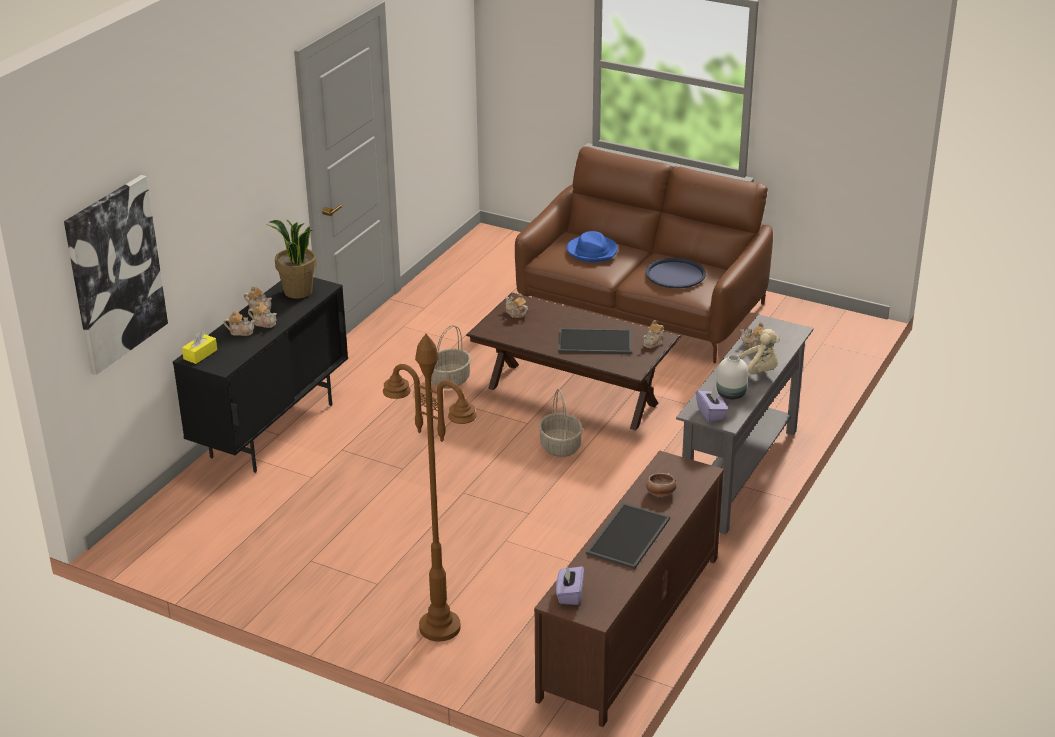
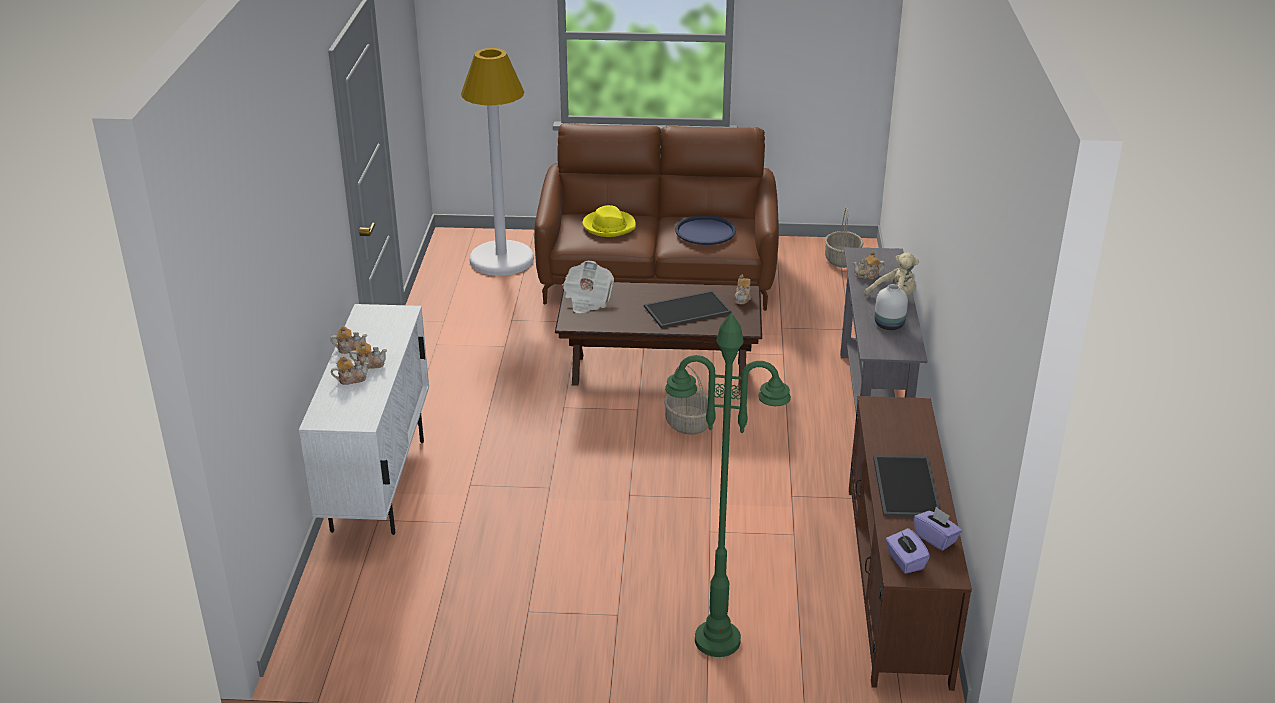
camera: 25 degrees left, 0 degrees up
picture [64,175,168,375] -> none
black cabinet [173,277,348,473] -> white cabinet [299,304,429,535]
yellow tissue box [182,331,217,364] -> none
potted plant [266,219,316,299] -> none
brown floor lamp [383,334,477,642] -> green floor lamp [665,313,791,657]
basket [431,325,471,389] -> basket moved to [825,207,864,268]
teapot [505,293,528,318] -> newspaper [563,261,614,313]
blue hat [567,231,618,262] -> yellow hat [582,205,636,237]
bowl [646,473,676,497] -> none
purple tissue box [696,388,728,422] -> purple tissue box moved to [914,507,962,551]
none -> white floor lamp [461,48,534,276]

